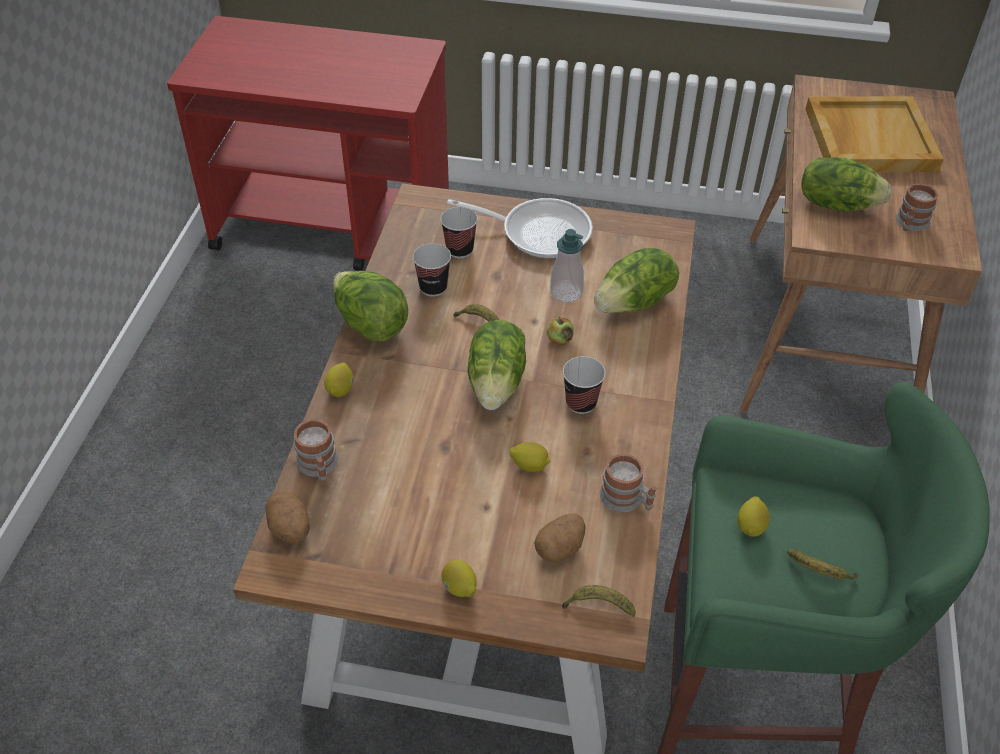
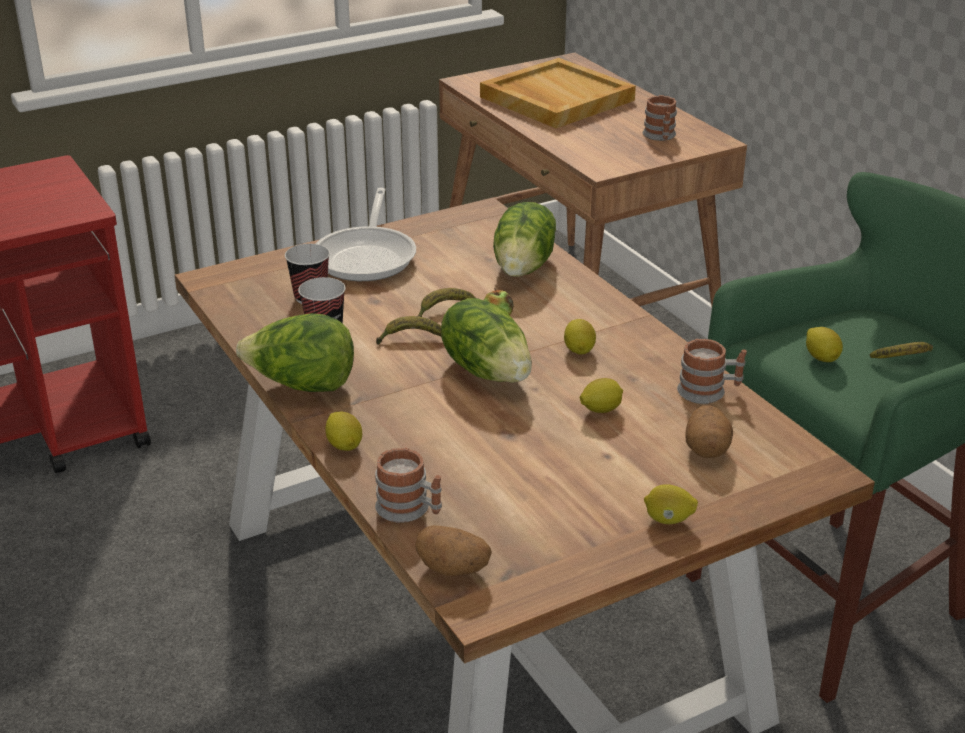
camera: 40 degrees left, 15 degrees down
frying pan [447,198,593,258] -> frying pan turned 120 degrees clockwise [316,188,416,281]
soap dispenser [550,229,584,302] -> none
banana [562,585,636,617] -> banana moved to [418,288,476,317]
cup [563,356,606,414] -> lemon [564,319,596,355]
lettuce [801,157,892,211] -> none

